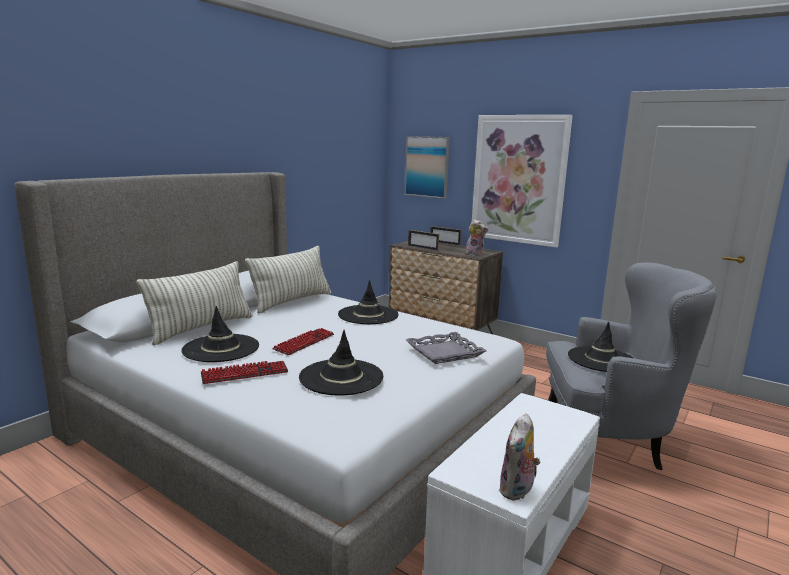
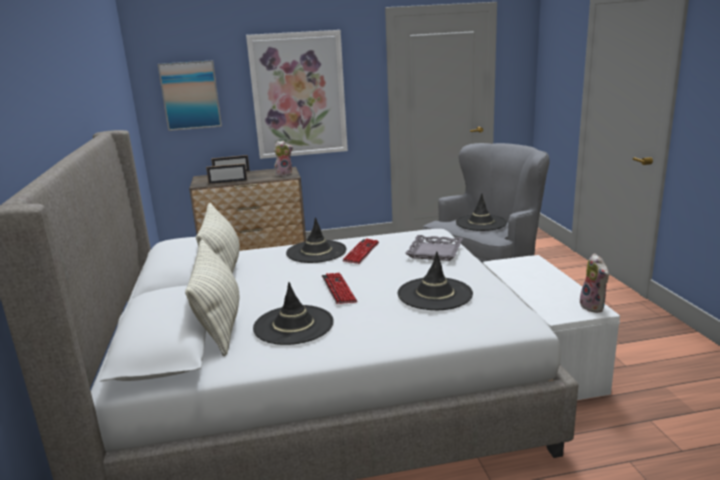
camera: 45 degrees left, 5 degrees up
keyboard [201,361,288,384] -> keyboard moved to [342,238,379,264]

